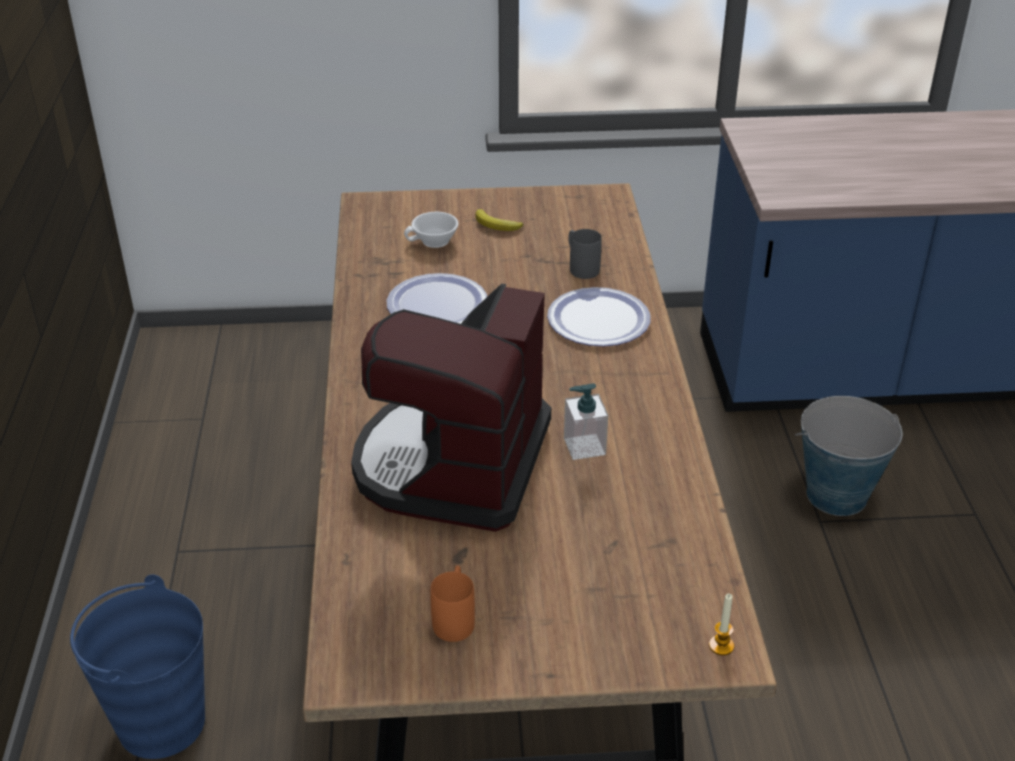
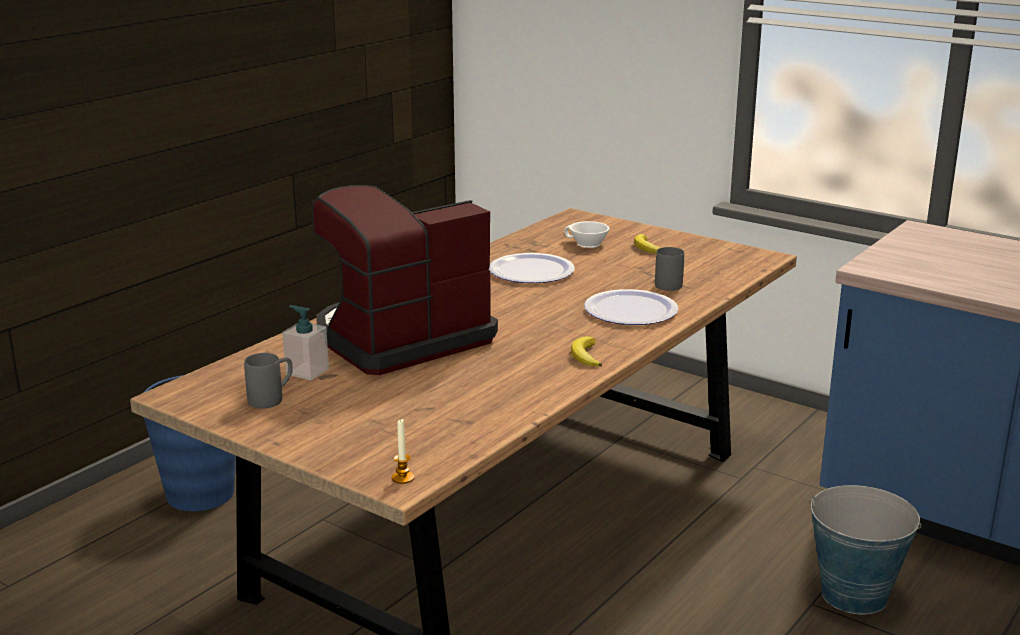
camera: 40 degrees right, 15 degrees down
orange mug [430,565,475,642] -> grey mug [244,353,293,409]
soap dispenser [564,383,608,460] -> soap dispenser moved to [282,305,329,380]
none -> banana [571,336,602,367]

